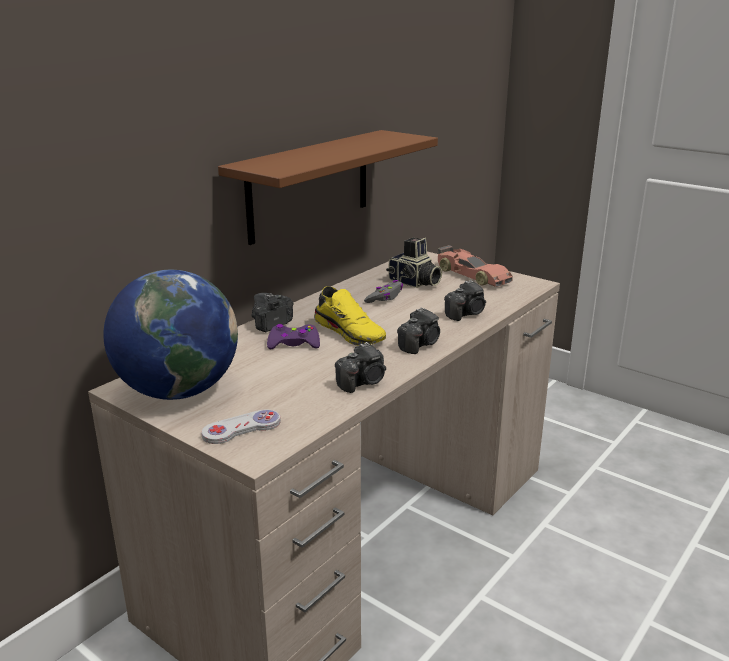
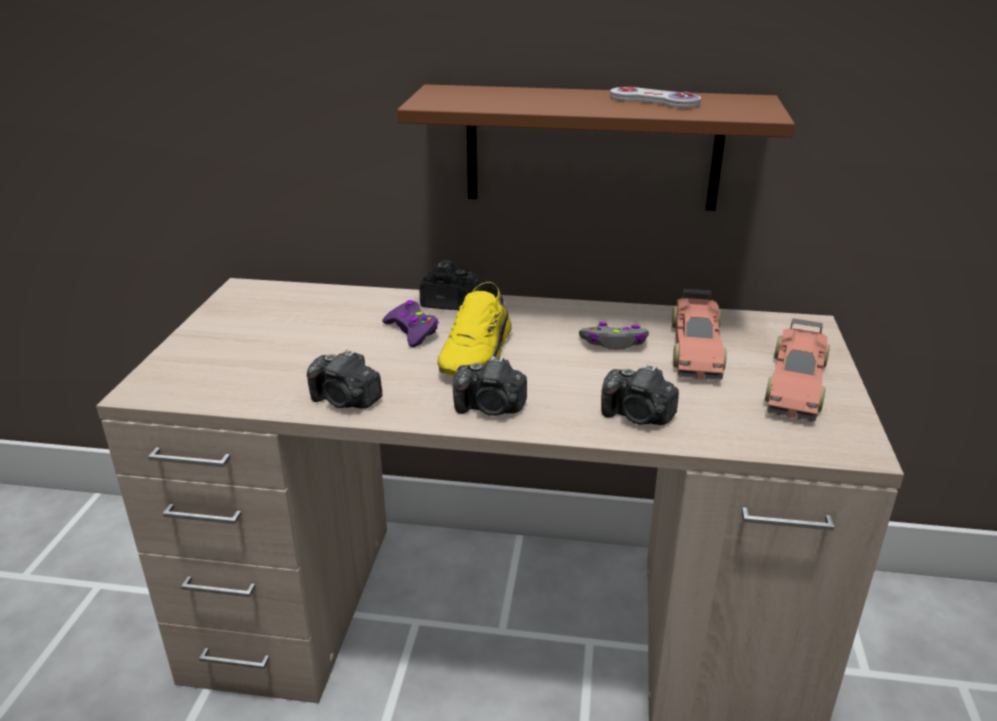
camera: 60 degrees right, 5 degrees up
globe [103,270,238,400] -> none
white game controller [201,409,281,444] -> white game controller moved to [610,86,701,108]
camera [386,238,442,288] -> toy car [672,289,727,381]

